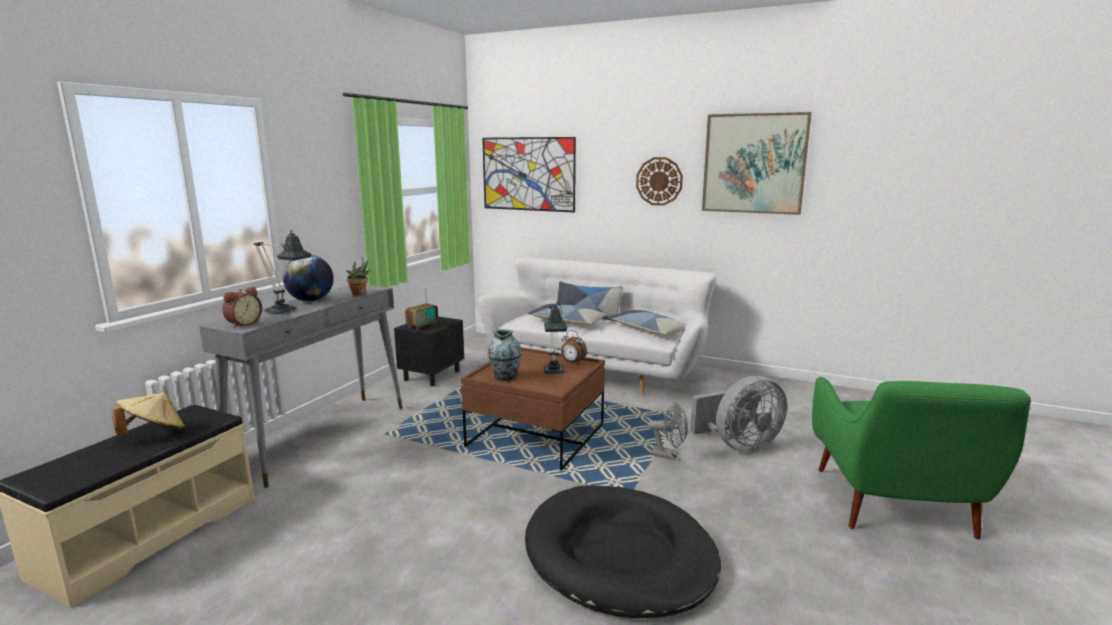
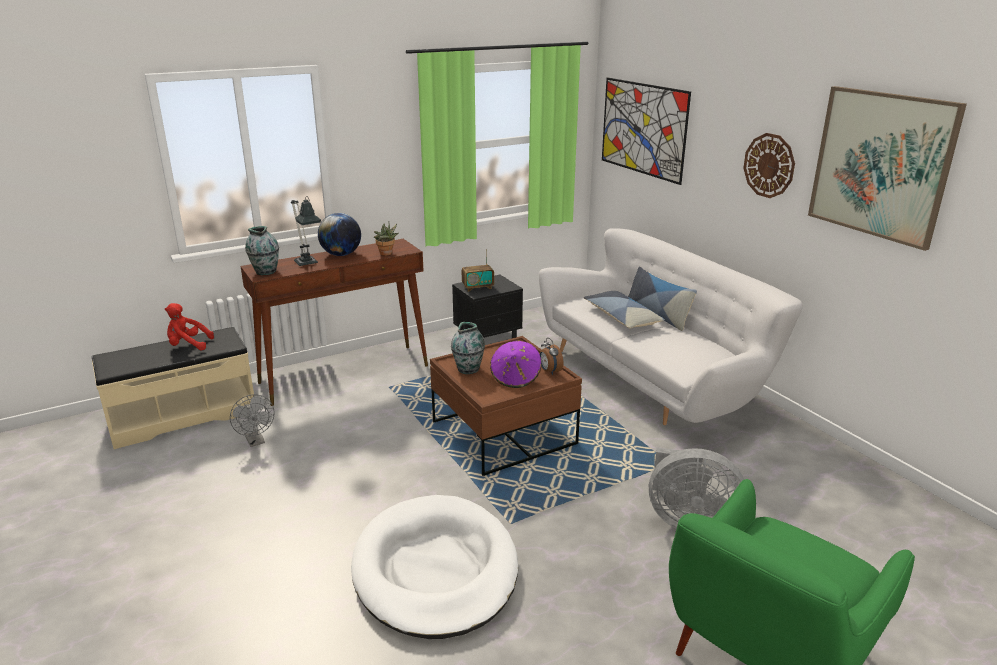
camera: 35 degrees right, 10 degrees up
beige hat [111,392,185,435] -> red plush toy [165,303,214,350]
grey console table [199,285,403,488] -> brown console table [241,239,428,406]
alarm clock [222,287,262,328] -> vase [245,226,279,275]
black dog bed [525,485,721,618] -> white dog bed [351,495,518,639]
table lamp [543,302,567,374] -> purple hat [490,341,541,388]
pillow [609,310,686,335] -> none
grey fan [647,403,688,460] -> grey fan moved to [230,394,275,447]

